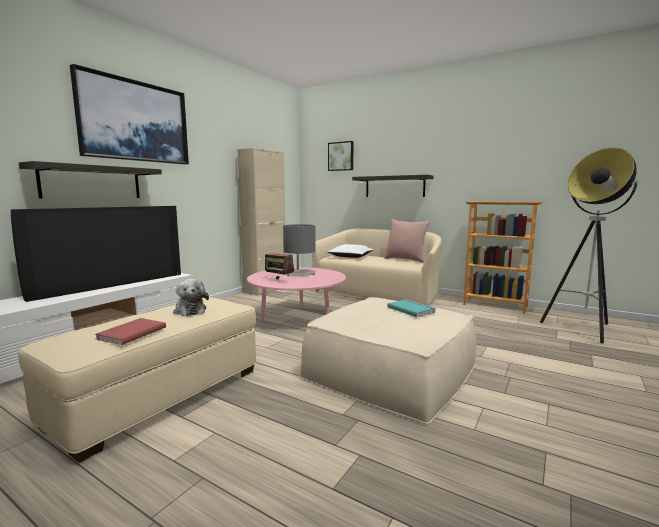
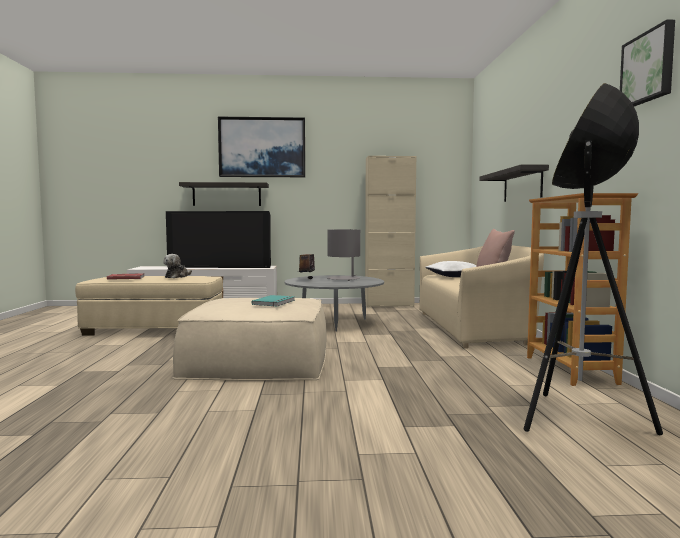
camera: 55 degrees right, 5 degrees down
pink coffee table [247,267,346,323] -> grey coffee table [285,275,384,332]
picture [328,141,354,171] -> picture moved to [620,20,675,106]

